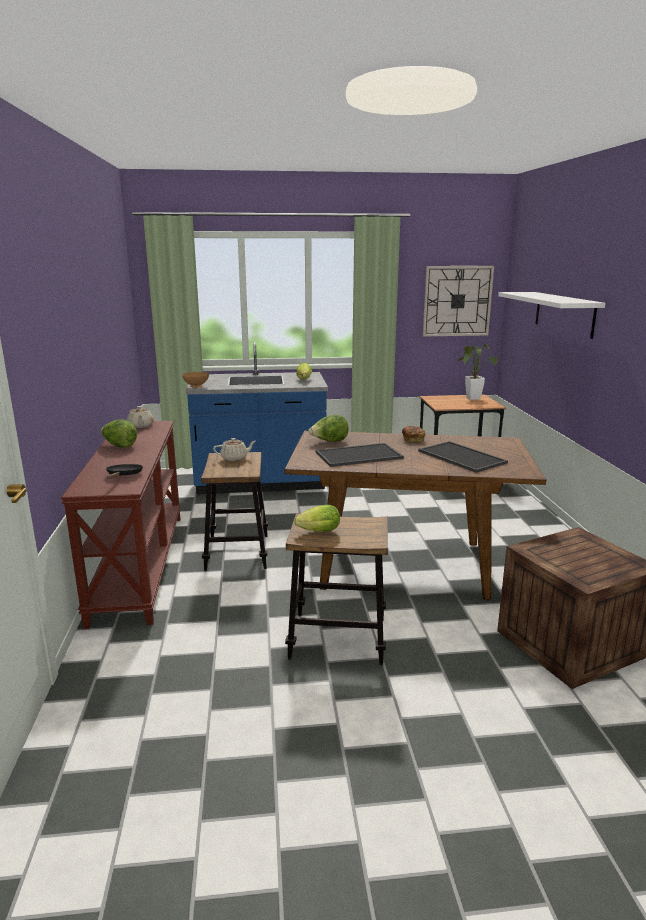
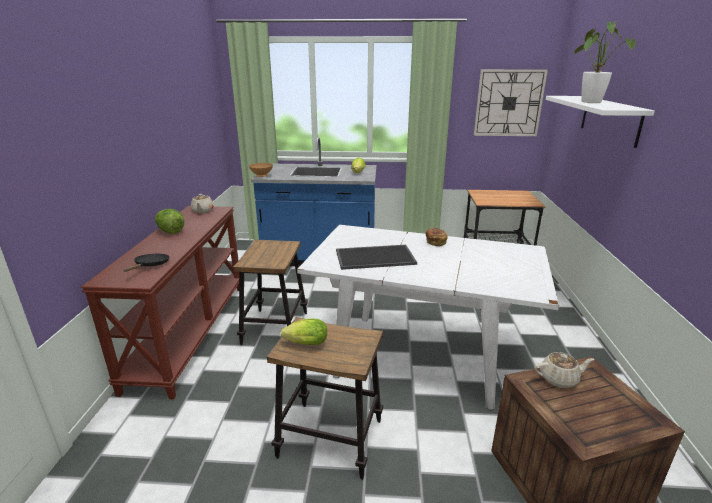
camera: 10 degrees right, 5 degrees up
beige teapot [213,438,256,461] -> beige teapot moved to [534,352,594,388]
brown dining table [284,431,546,600] -> white dining table [297,225,559,410]
lettuce [308,415,349,442] -> none
tray [418,441,508,473] -> none
potted plant [458,342,498,400] -> potted plant moved to [574,21,636,103]

